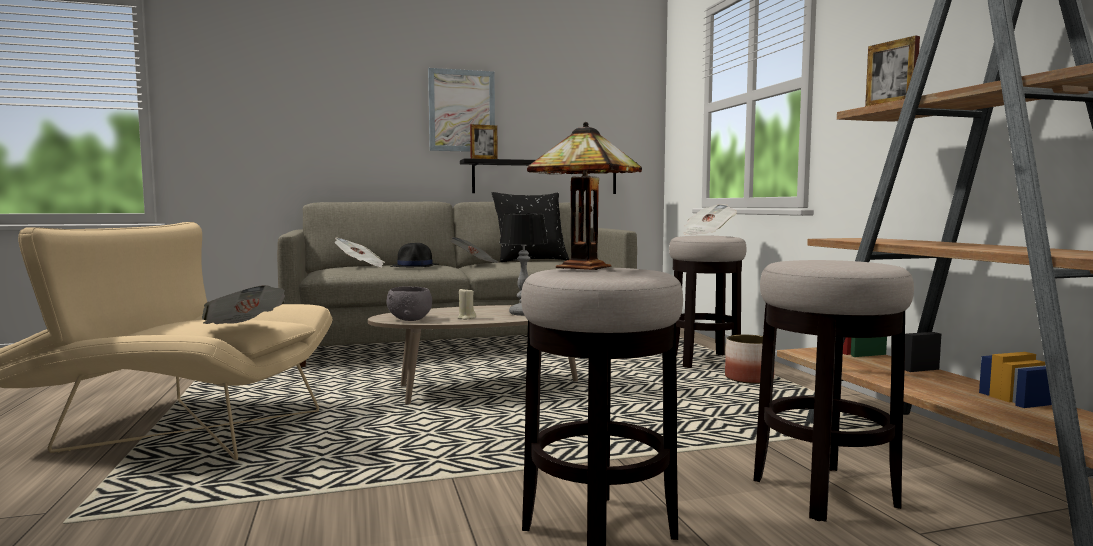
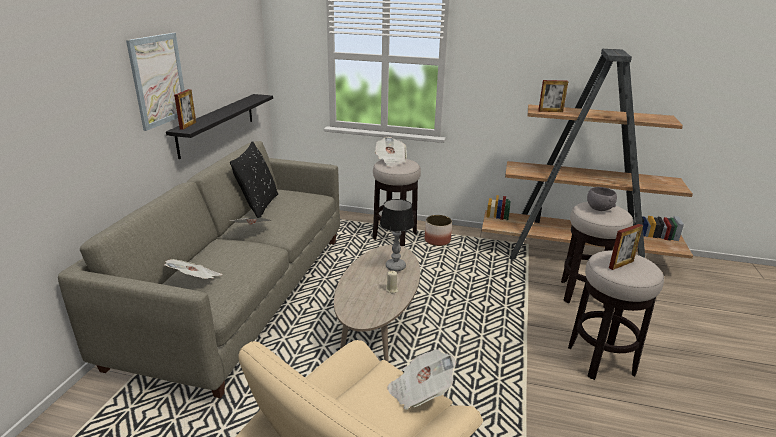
camera: 60 degrees left, 20 degrees up
grey bowl [387,287,432,321] -> grey bowl moved to [587,187,617,211]
black hat [391,243,437,267] -> none
table lamp [527,122,642,270] -> picture frame [609,224,643,270]

